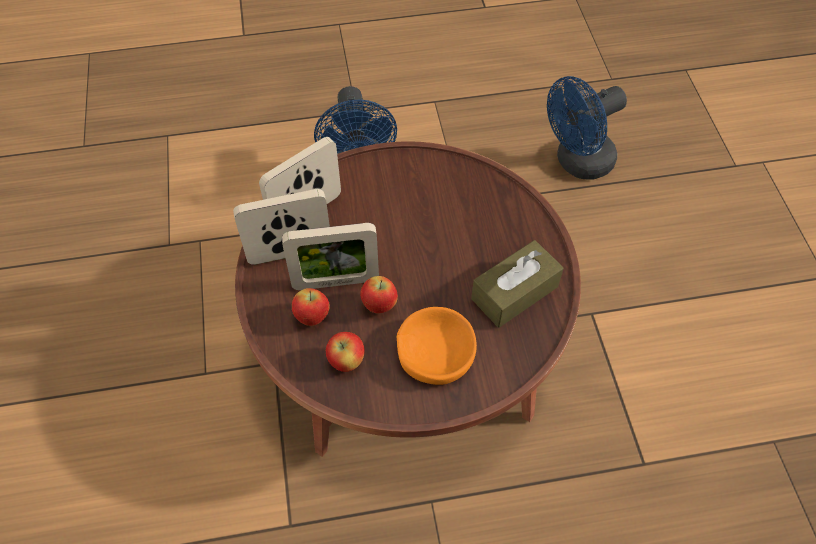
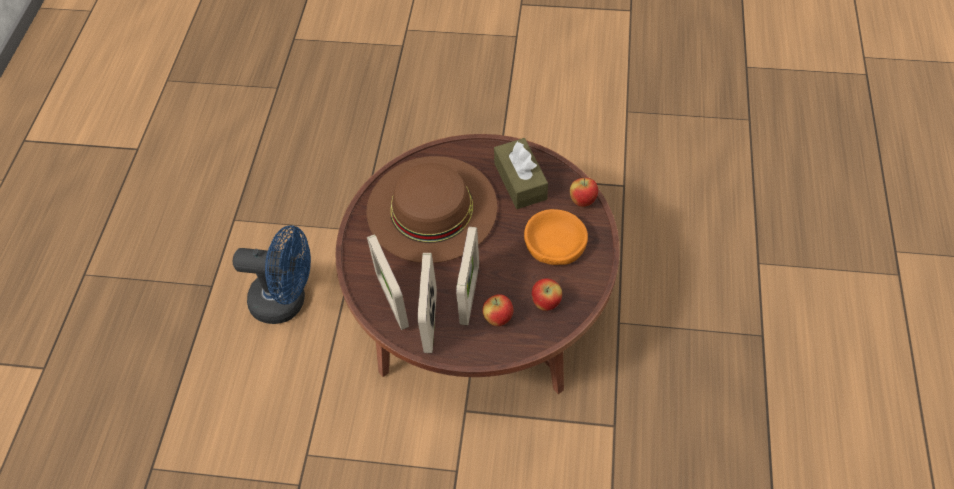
camera: 70 degrees left, 0 degrees up
apple [360,276,398,313] -> apple moved to [570,178,598,207]
blue fan [547,76,627,179] -> none
none -> brown hat [366,156,497,263]

